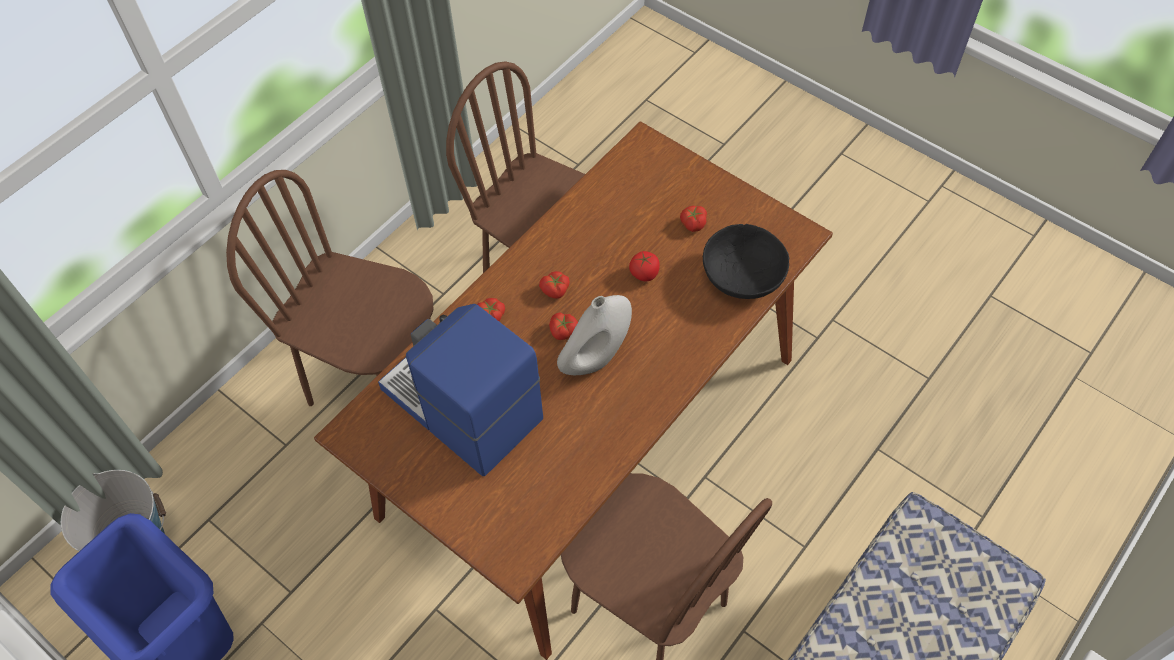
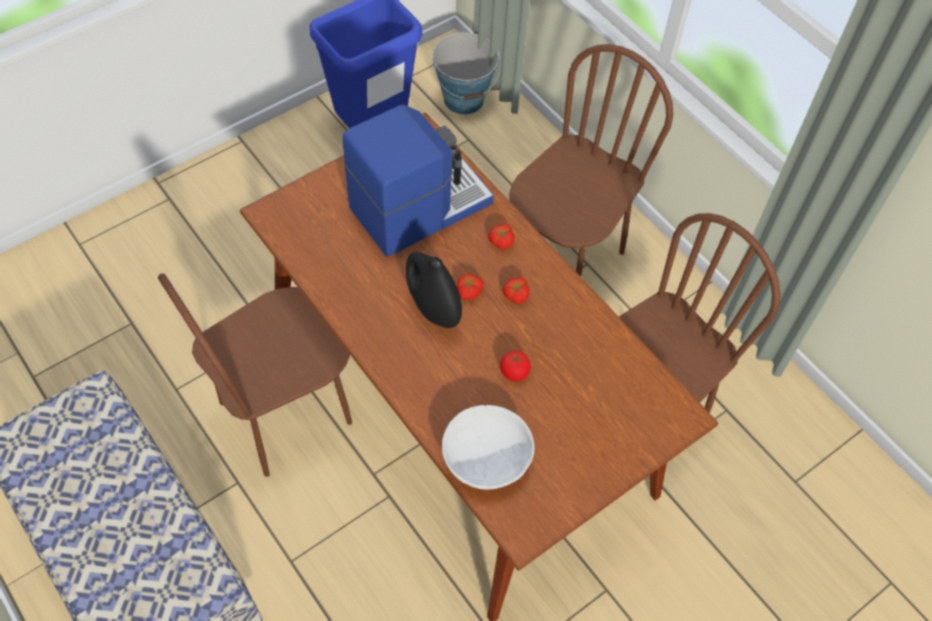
camera: 100 degrees right, 0 degrees up
white vase [557,295,632,375] -> black vase [406,252,462,328]
tomato [680,206,707,232] -> none
black bowl [703,224,789,299] -> white bowl [442,405,534,490]

